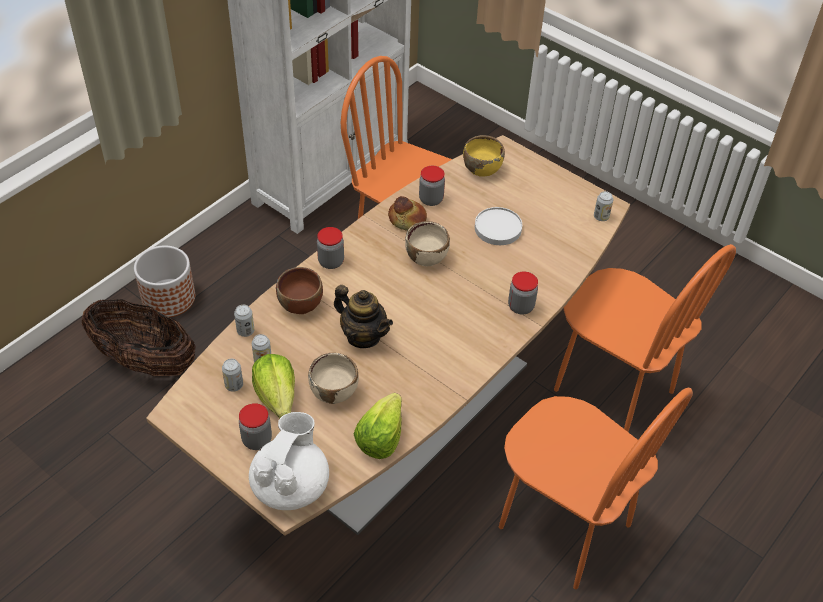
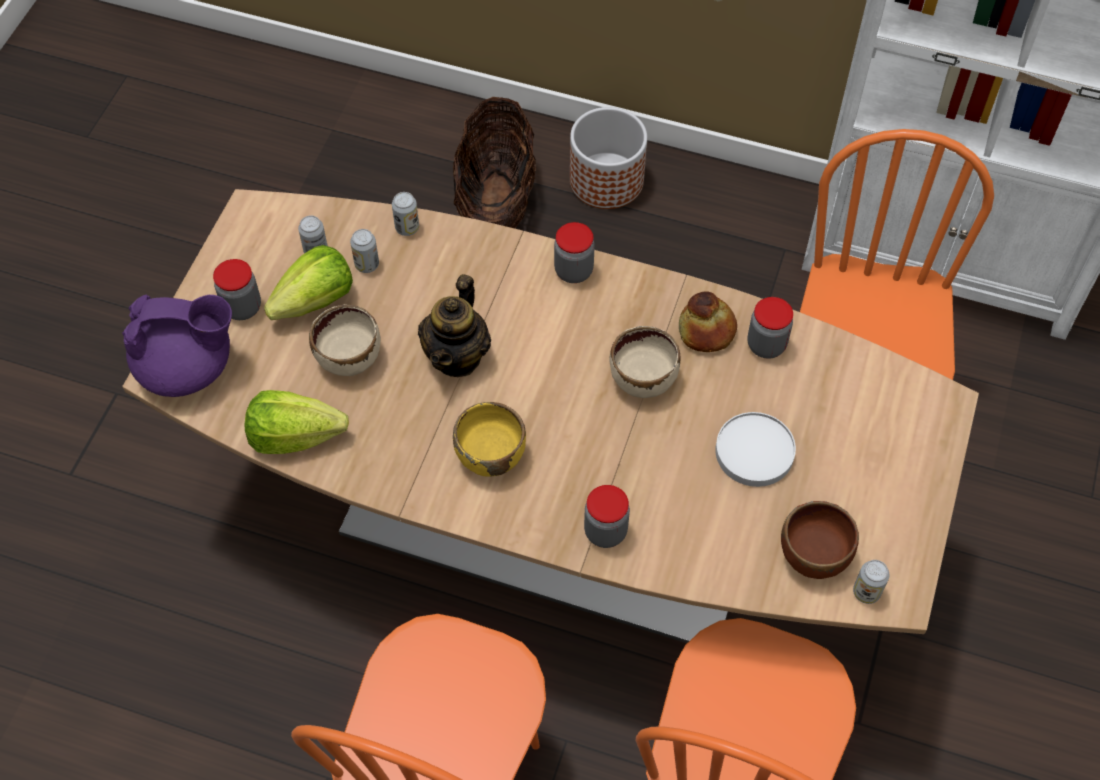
camera: 70 degrees right, 10 degrees up
white teapot [249,412,329,510] -> purple teapot [122,295,232,397]
brown bowl [276,267,323,314] -> brown bowl moved to [781,501,859,579]
yellow bowl [463,135,505,177] -> yellow bowl moved to [453,402,526,477]

